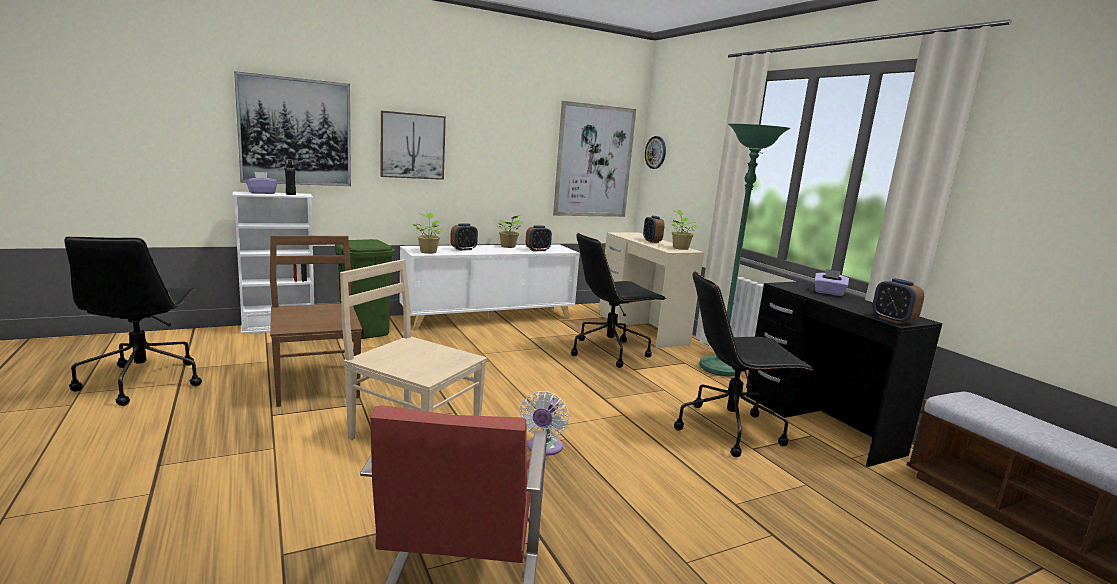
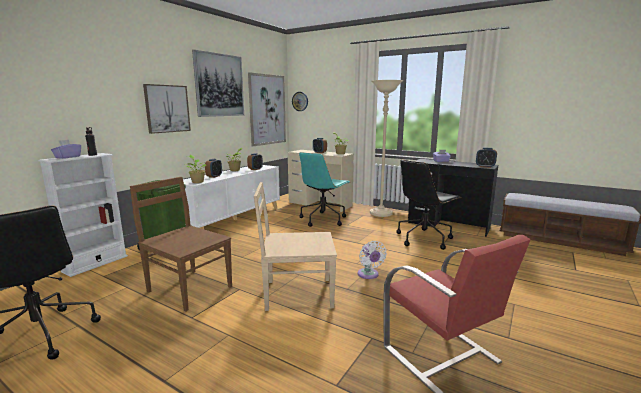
camera: 30 degrees left, 0 degrees up
picture [234,71,351,186] -> picture moved to [192,50,244,117]
black office chair [571,233,666,368] -> turquoise office chair [299,152,350,227]
green floor lamp [699,124,790,377] -> beige floor lamp [370,80,403,217]

